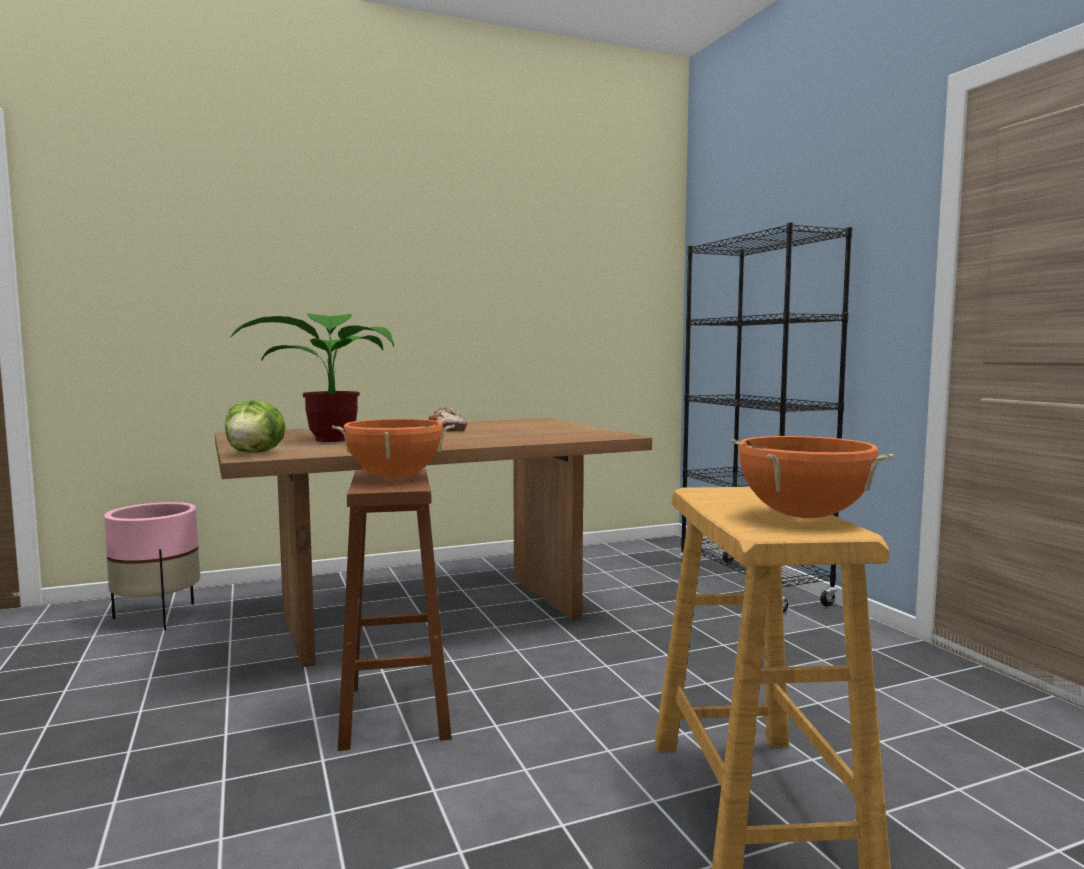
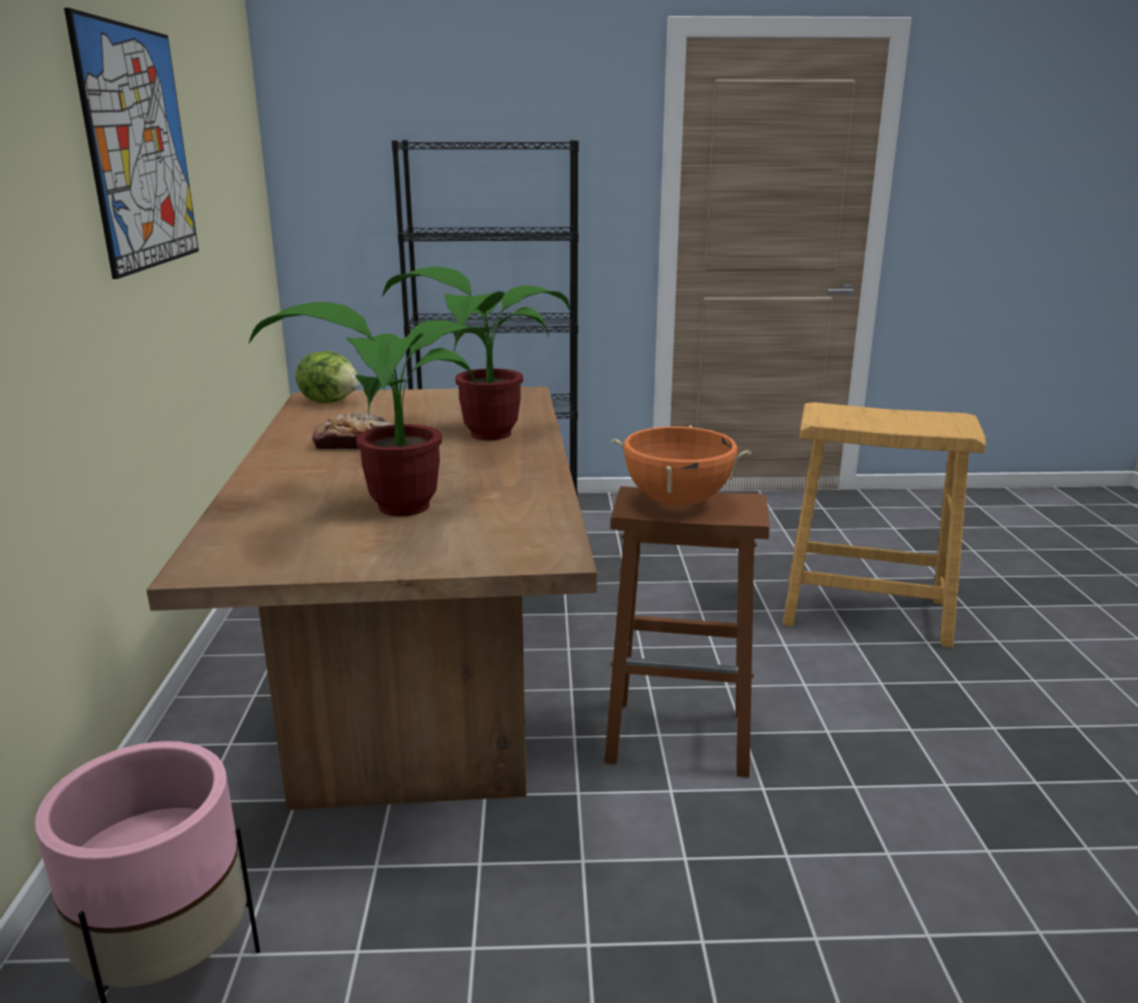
camera: 70 degrees left, 15 degrees up
lettuce [225,400,286,453] -> lettuce moved to [296,351,360,403]
orange cooking pot [731,436,893,518] -> none
none -> picture [64,8,199,279]
none -> potted plant [382,267,570,440]

